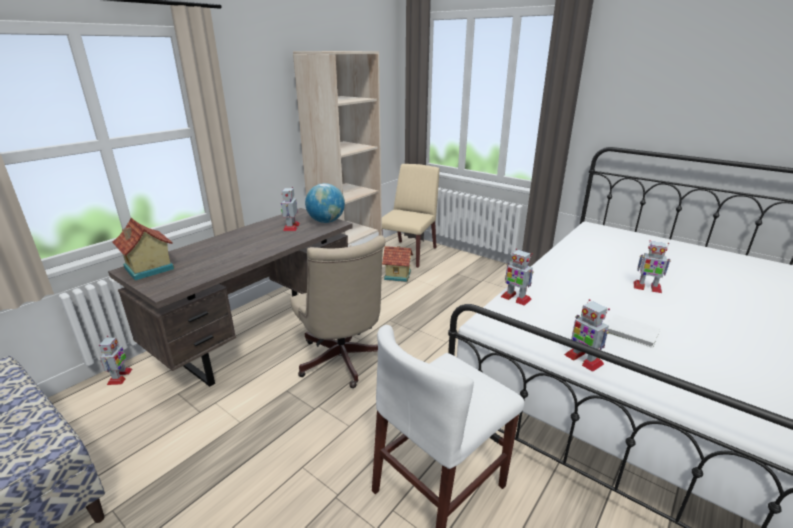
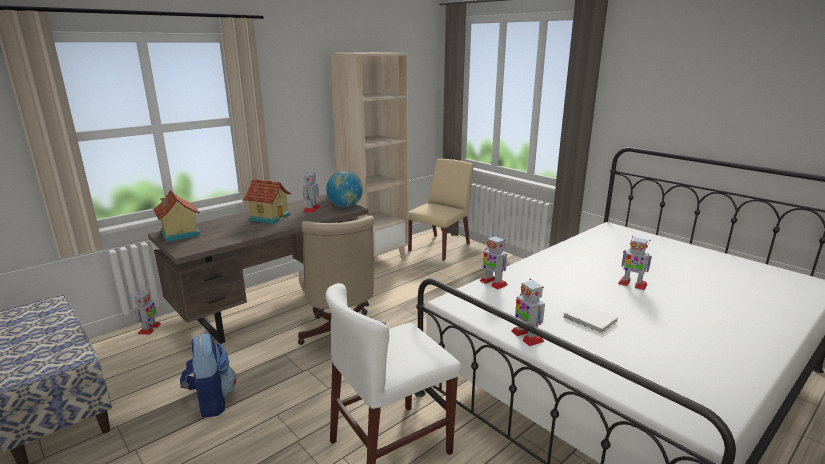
camera: 10 degrees right, 5 degrees down
toy house [382,246,413,282] -> toy house moved to [243,179,291,224]
none -> backpack [180,333,236,417]

